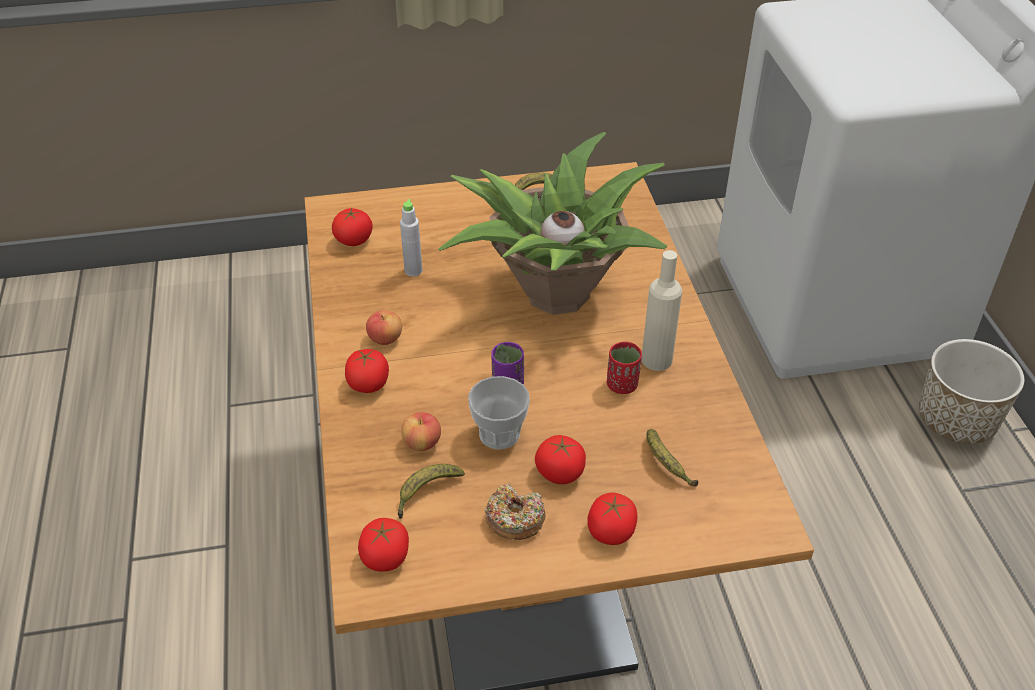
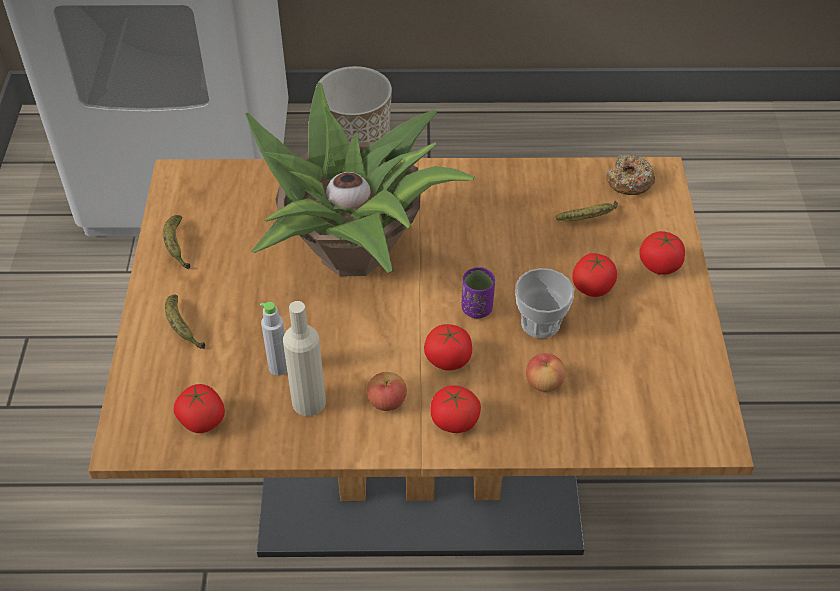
camera: 80 degrees left, 5 degrees up
tomato [358,518,409,572] -> tomato moved to [424,324,472,370]
banana [398,464,465,519] -> banana moved to [165,294,206,349]
donut [485,483,546,540] -> donut moved to [605,155,655,195]
red cup [607,342,642,394] -> none
beige bottle [641,250,682,371] -> beige bottle moved to [283,301,326,416]

